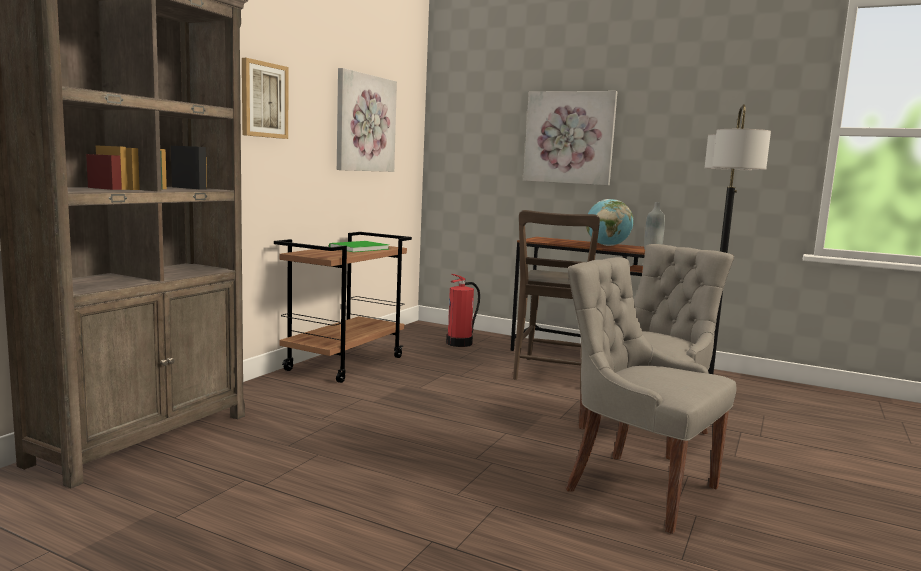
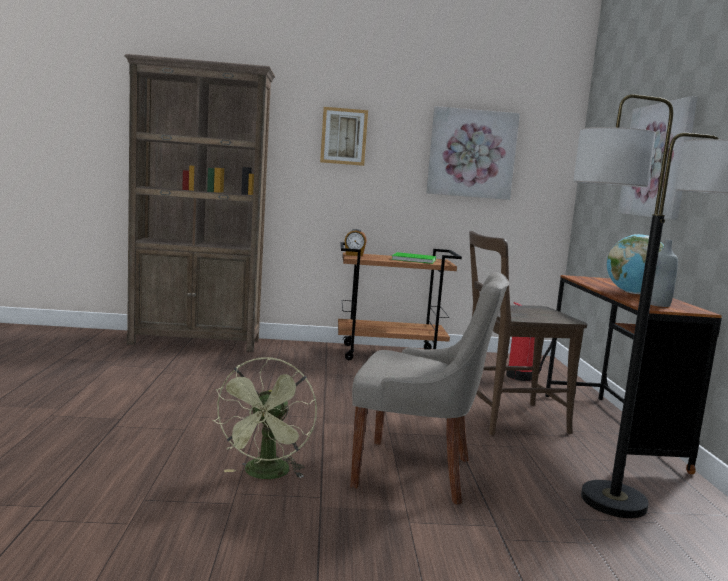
camera: 60 degrees right, 0 degrees up
grey chair [566,257,737,534] -> green fan [212,357,317,479]
none -> alarm clock [345,229,367,256]

